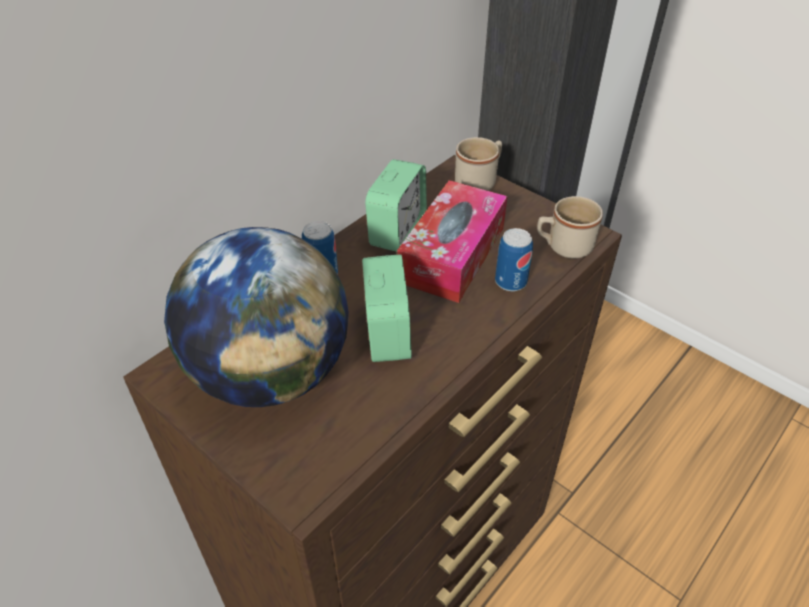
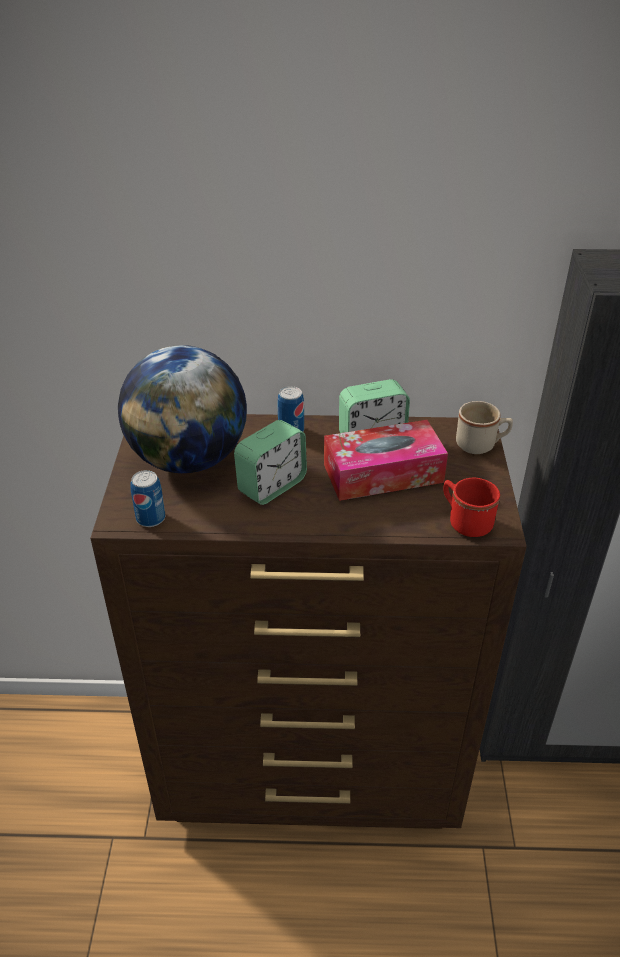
camera: 50 degrees right, 5 degrees down
can [495,228,533,291] -> can moved to [130,470,165,527]
beige mug [537,196,603,259] -> red mug [443,478,500,537]

